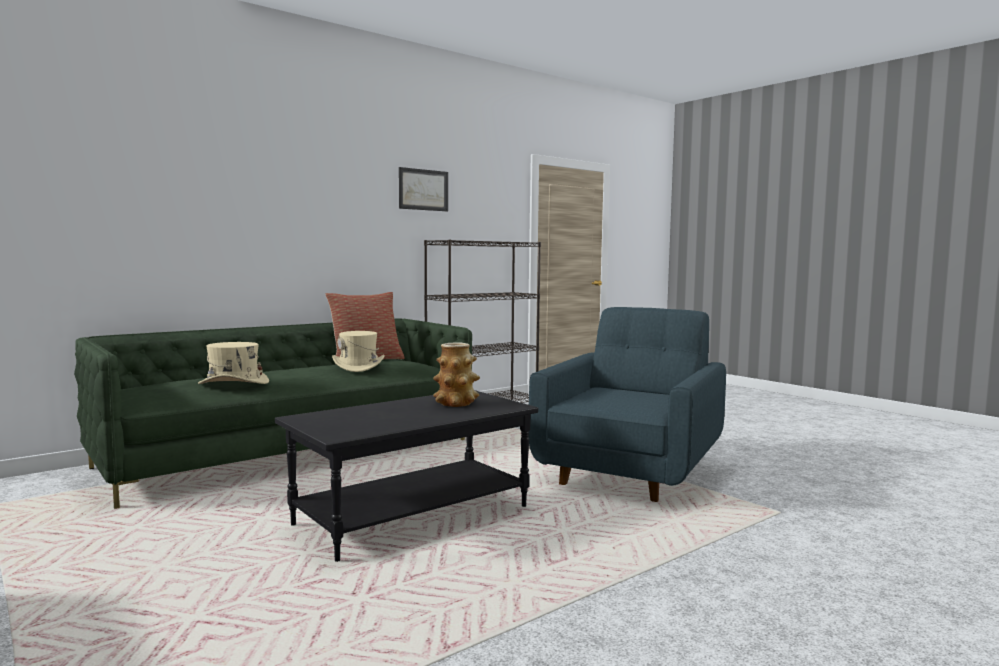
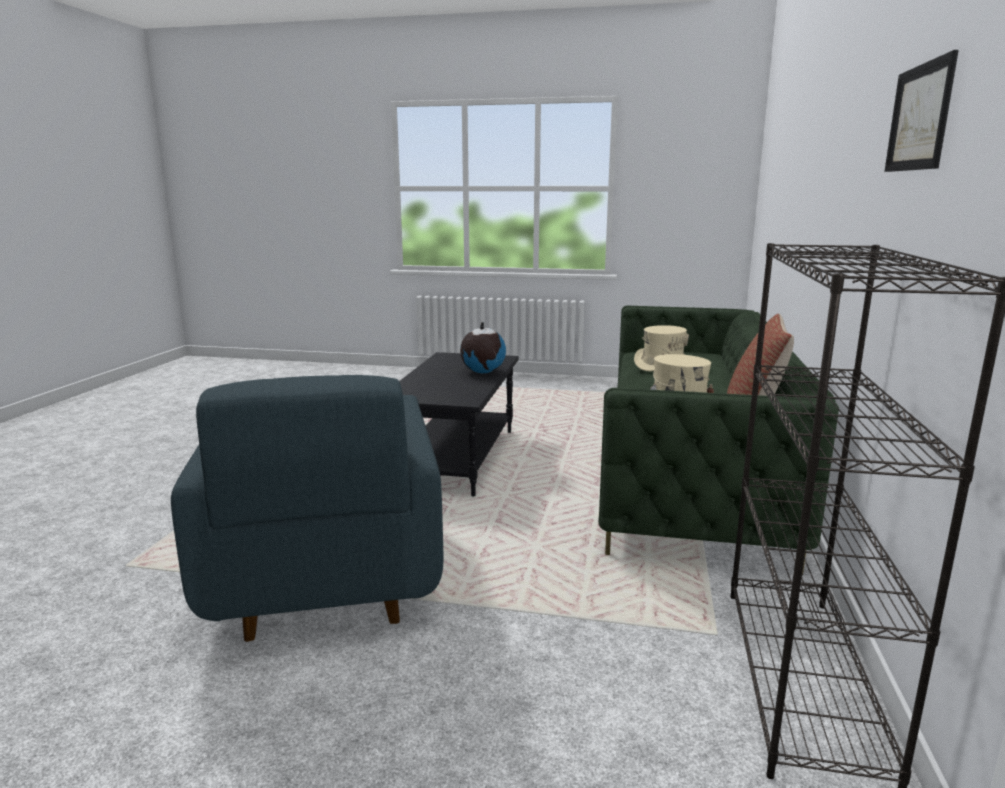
camera: 140 degrees right, 10 degrees up
vase [433,342,480,407] -> none
none -> globe [460,322,506,373]

